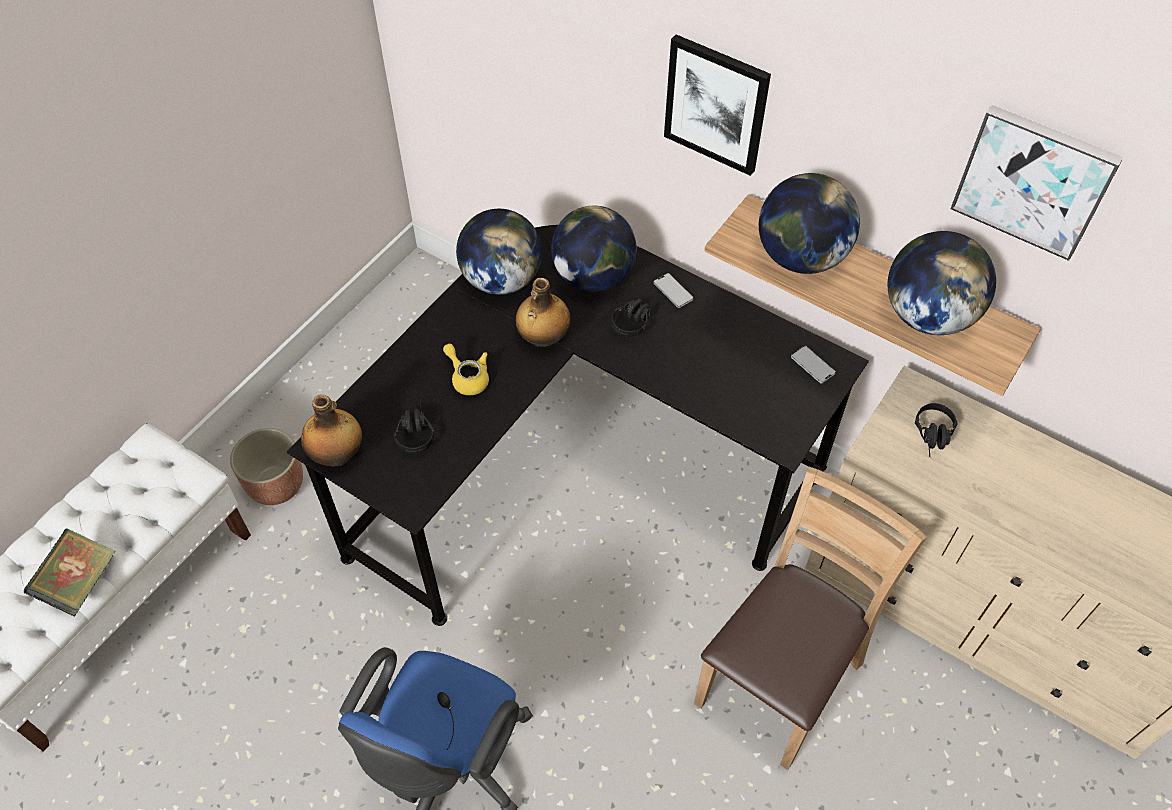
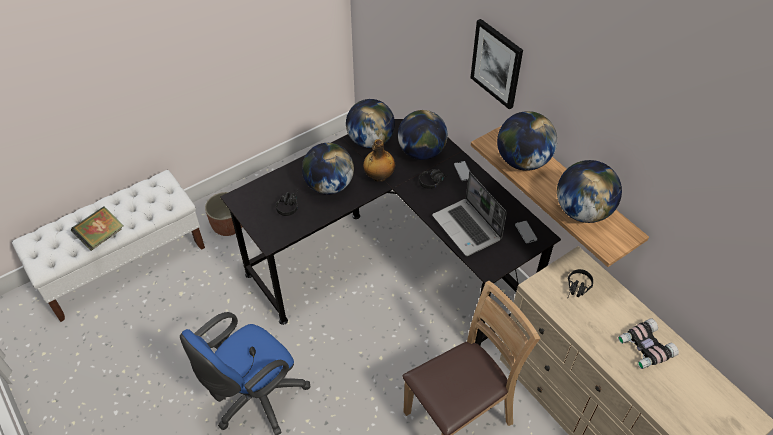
camera: 20 degrees right, 5 degrees down
bottle [301,394,362,467] -> none
yellow teapot [443,344,489,395] -> globe [302,143,354,195]
picture [951,105,1124,261] -> none
none -> laptop [432,172,507,256]
none -> binoculars [618,318,679,369]

